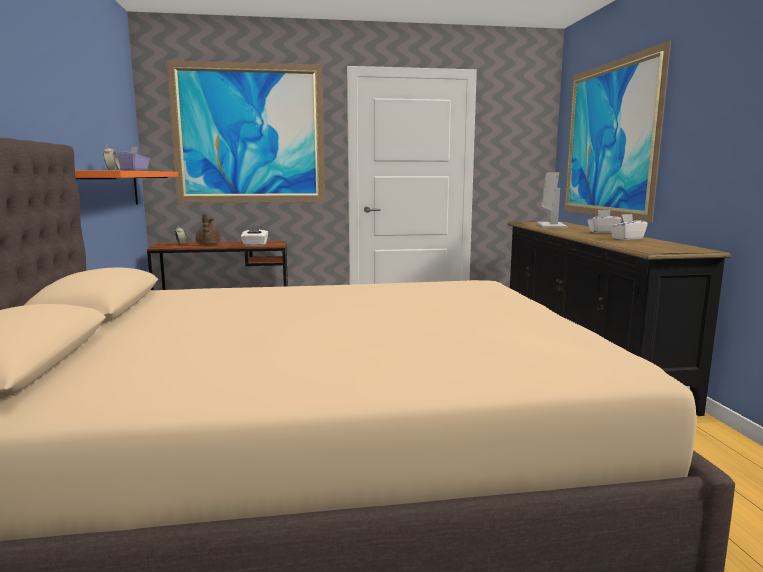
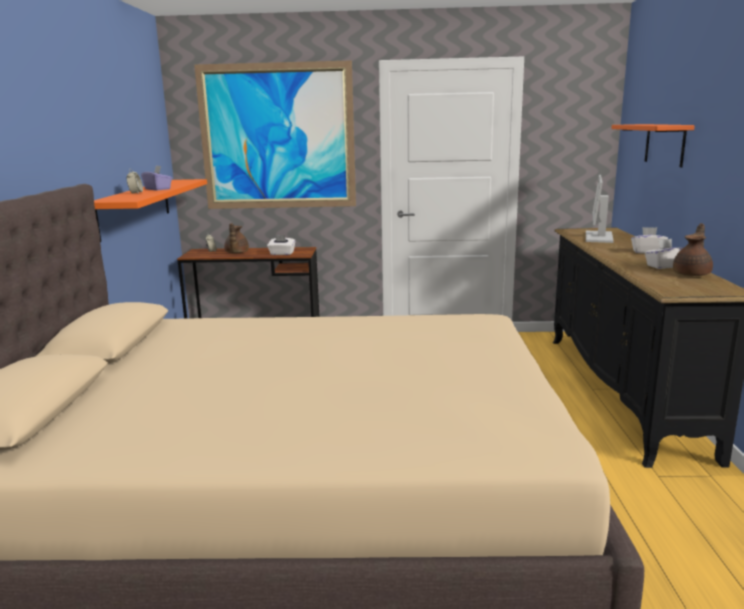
camera: 10 degrees right, 5 degrees up
picture [564,41,671,223] -> orange shelf [611,124,695,167]
none -> brown teapot [673,223,713,276]

